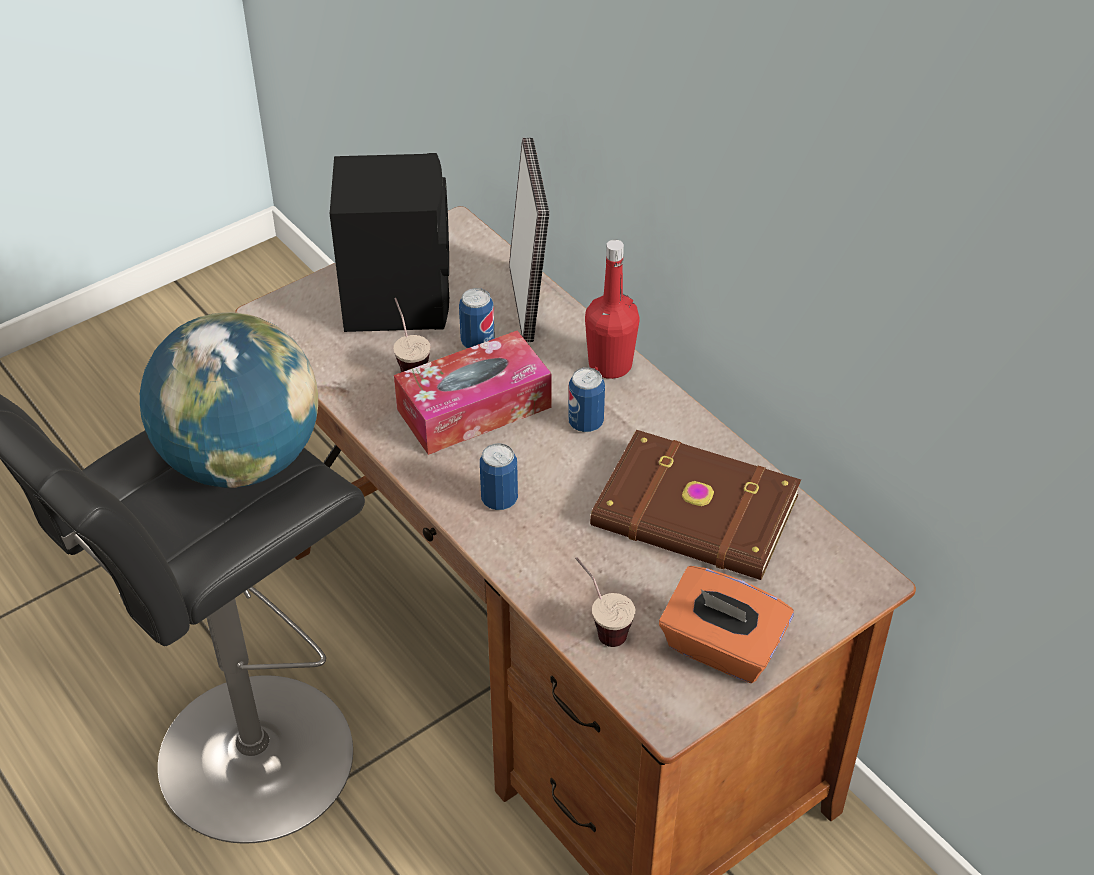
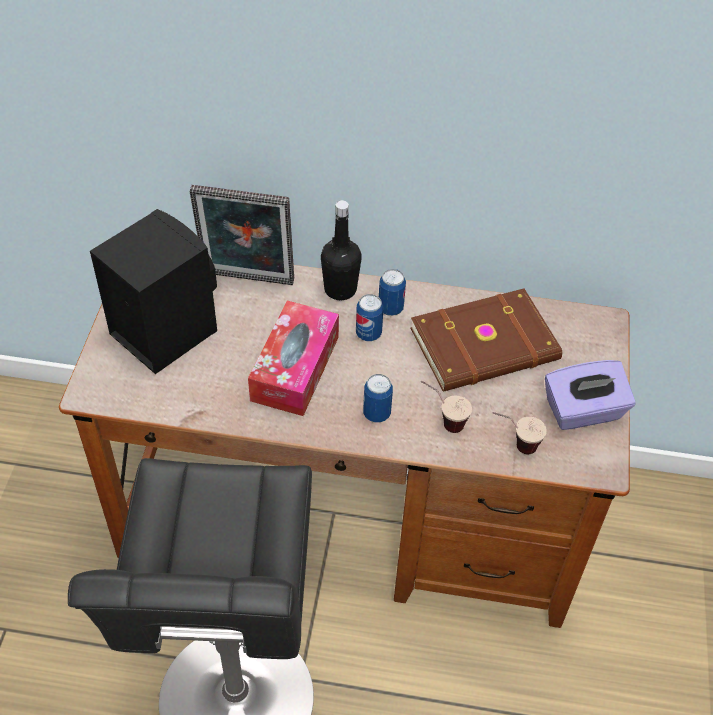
camera: 45 degrees left, 5 degrees up
globe [140,312,318,488] -> none
cup [393,298,430,372] -> cup moved to [421,380,472,433]
can [459,288,495,348] -> can moved to [379,269,406,316]
picture frame [509,138,550,342] -> picture frame turned 150 degrees clockwise [190,185,294,285]
red bottle [585,239,640,379] -> black bottle [321,200,362,300]
orange tissue box [659,566,794,683] -> purple tissue box [545,360,636,430]

